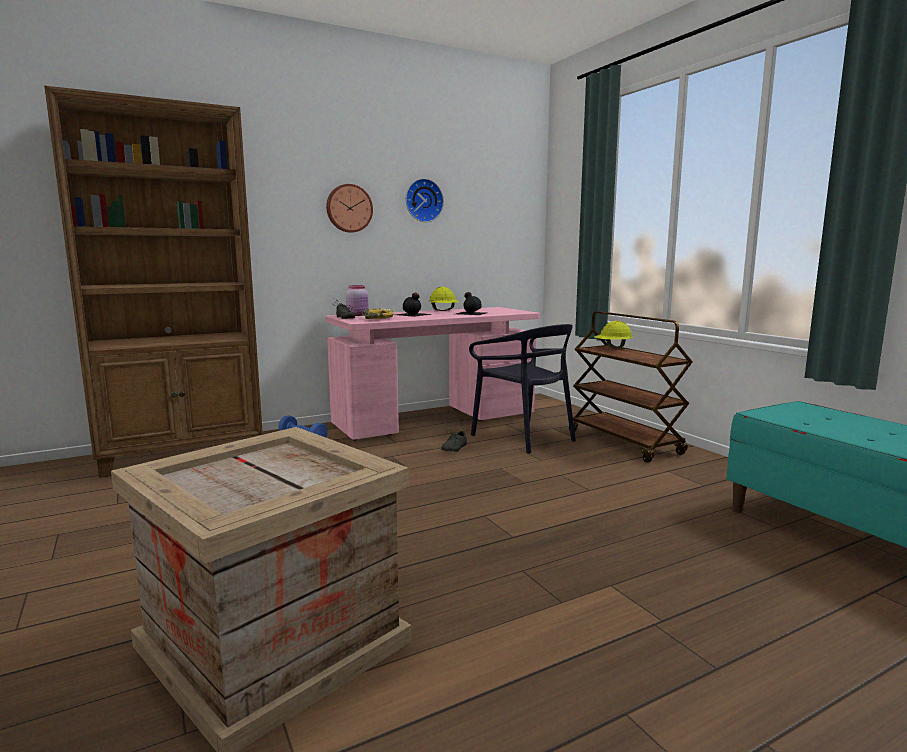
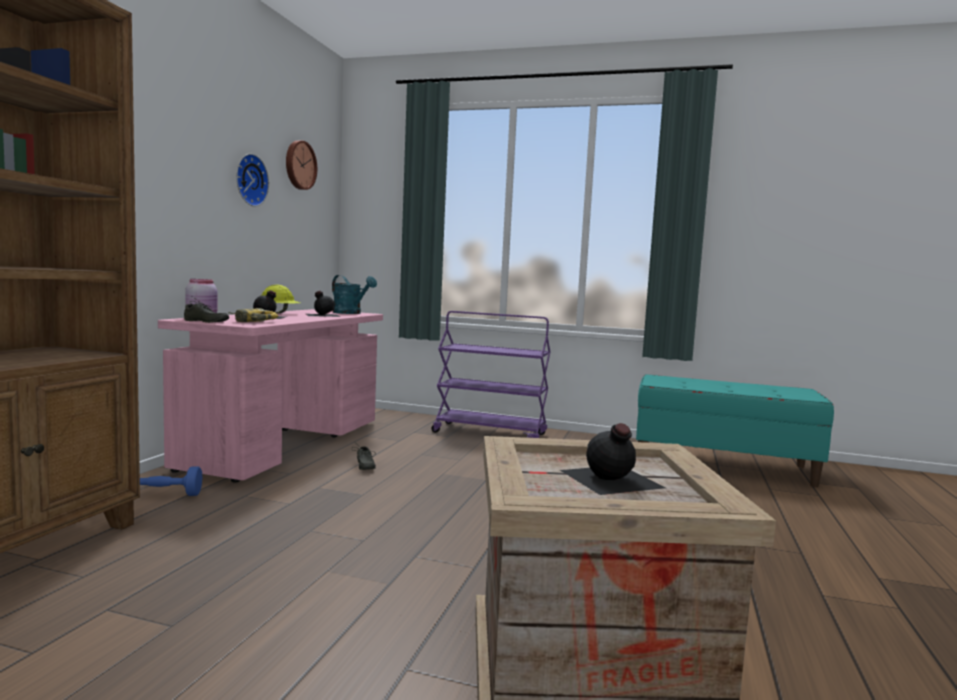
camera: 45 degrees left, 5 degrees down
wall clock [326,184,373,233] -> wall clock moved to [286,141,317,190]
black chair [469,324,576,454] -> none
brown cart [569,311,693,462] -> purple cart [431,311,551,438]
yellow hard hat [595,321,633,348] -> none
none -> turquoise watering can [332,275,377,314]
none -> black bottle [560,423,665,495]

